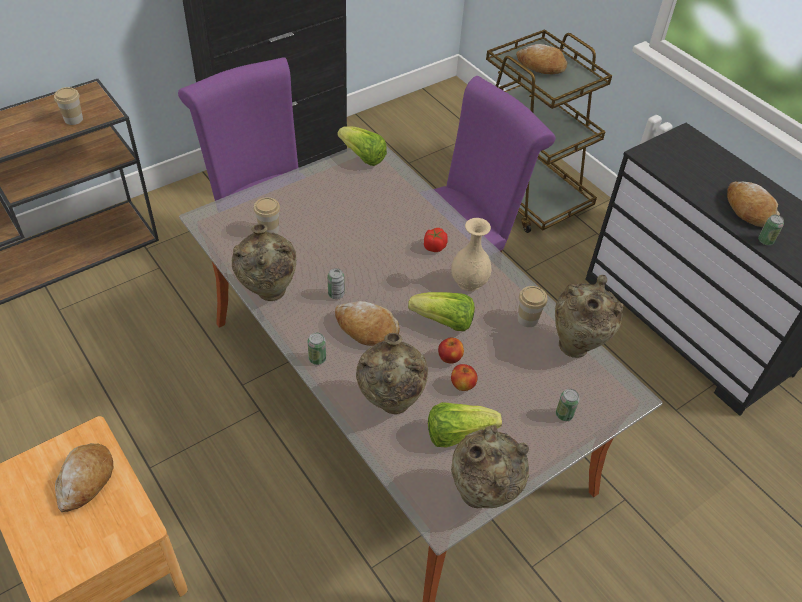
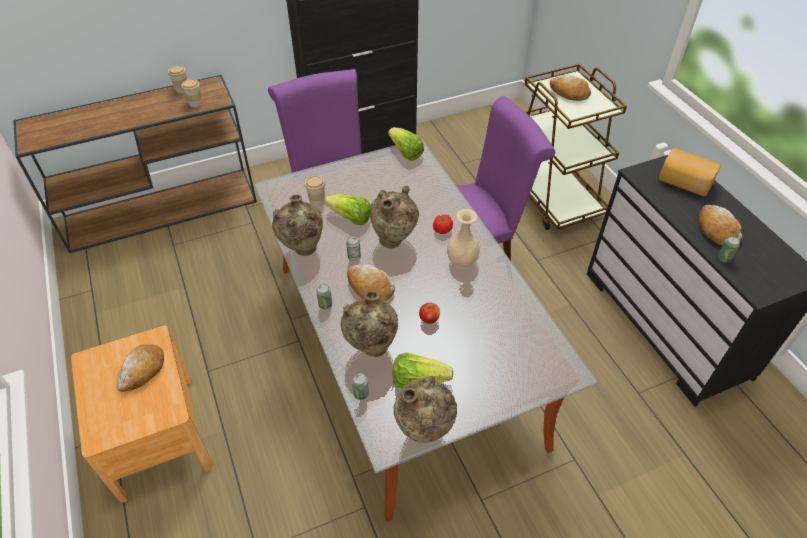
camera: 15 degrees right, 0 degrees up
lettuce [408,292,475,331] -> lettuce moved to [324,194,371,225]
apple [451,364,478,391] -> none
cup [518,286,547,327] -> cup moved to [168,65,187,93]
beige vase [555,275,623,358] -> beige vase moved to [370,186,419,248]
can [556,389,579,421] -> can moved to [352,373,369,400]
none -> bread [659,148,721,196]

